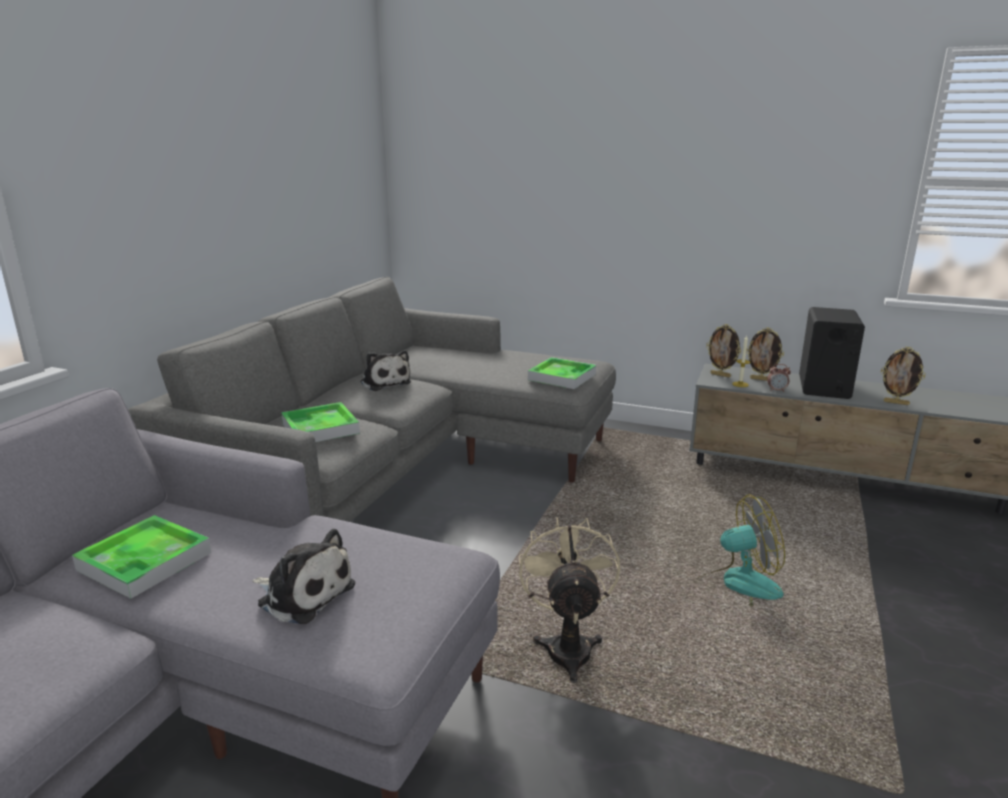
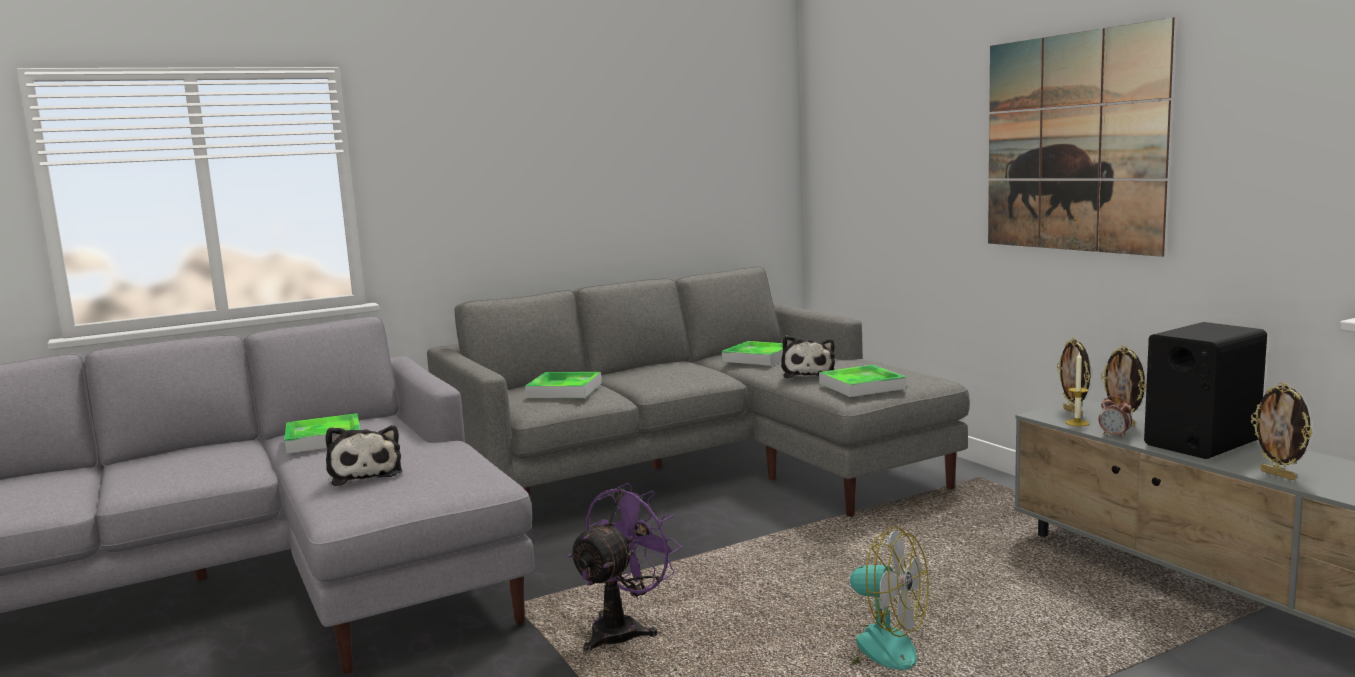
camera: 40 degrees right, 10 degrees down
plush toy [360,350,411,391] -> plush toy moved to [781,335,835,378]
beige fan [519,517,620,683] -> purple fan [568,483,682,652]
none -> tray [722,341,783,366]
none -> picture [988,17,1175,257]

